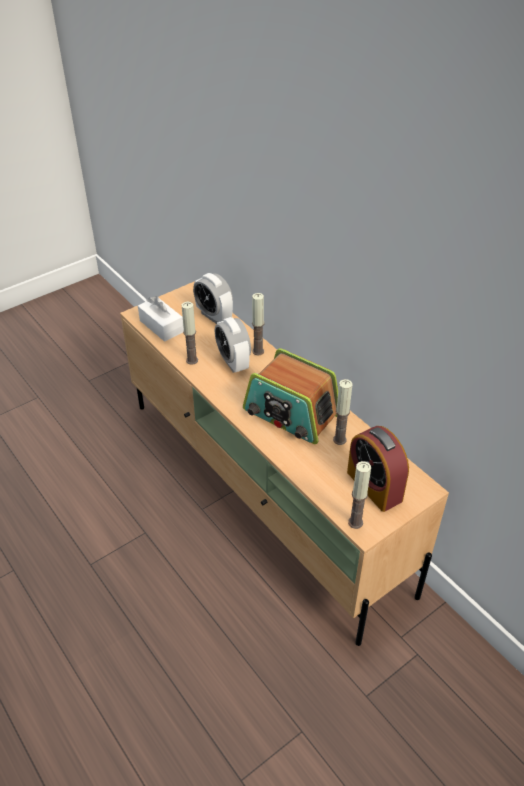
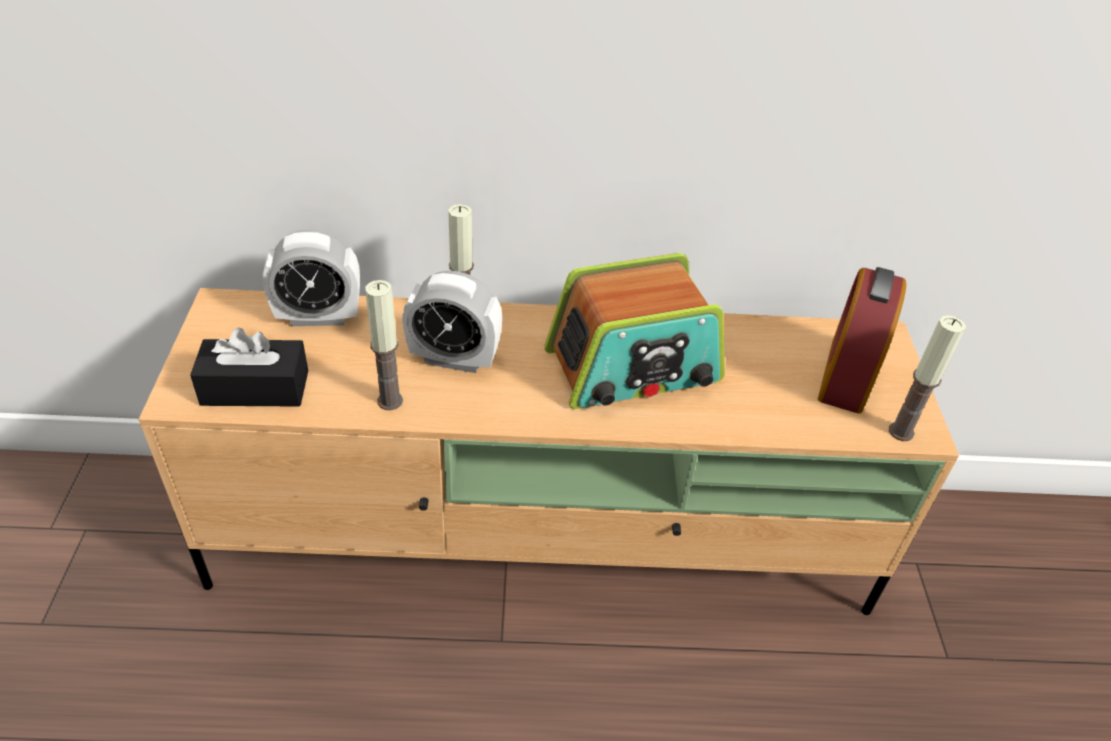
camera: 55 degrees left, 0 degrees up
white tissue box [138,296,184,342] -> black tissue box [190,328,308,407]
candle [333,379,352,445] -> none
alarm clock [347,426,409,512] -> alarm clock turned 105 degrees clockwise [818,267,906,414]

